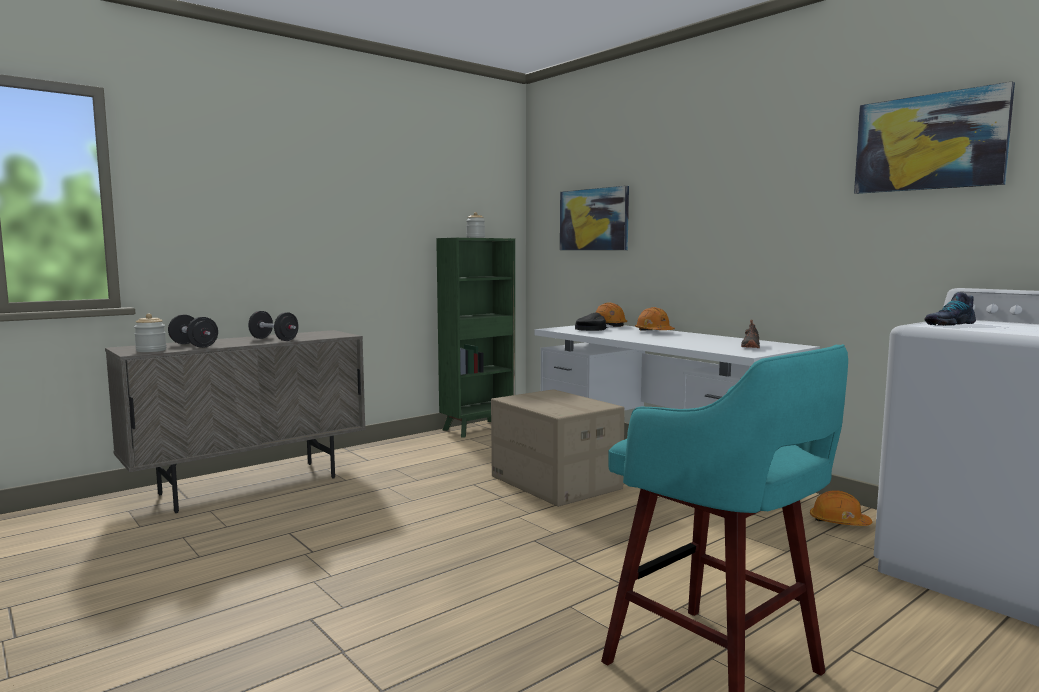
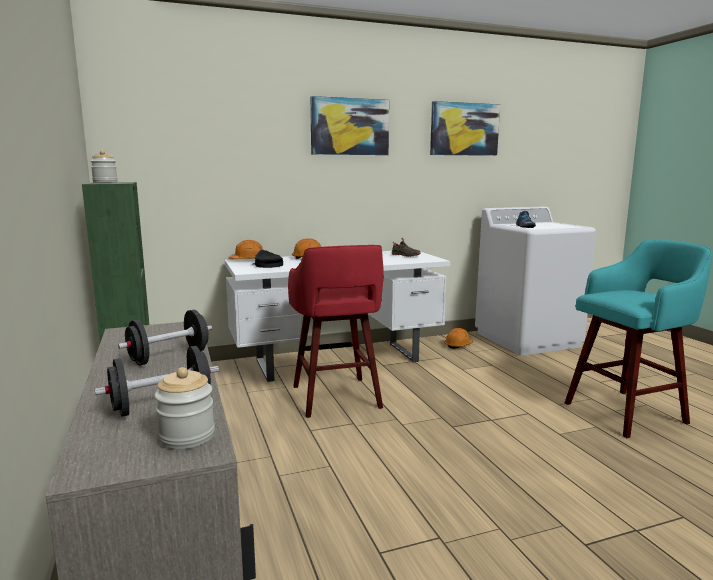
camera: 70 degrees left, 5 degrees up
cardboard box [491,389,625,507] -> red stool [288,245,384,418]
picture [560,186,629,250] -> picture moved to [310,96,389,155]

